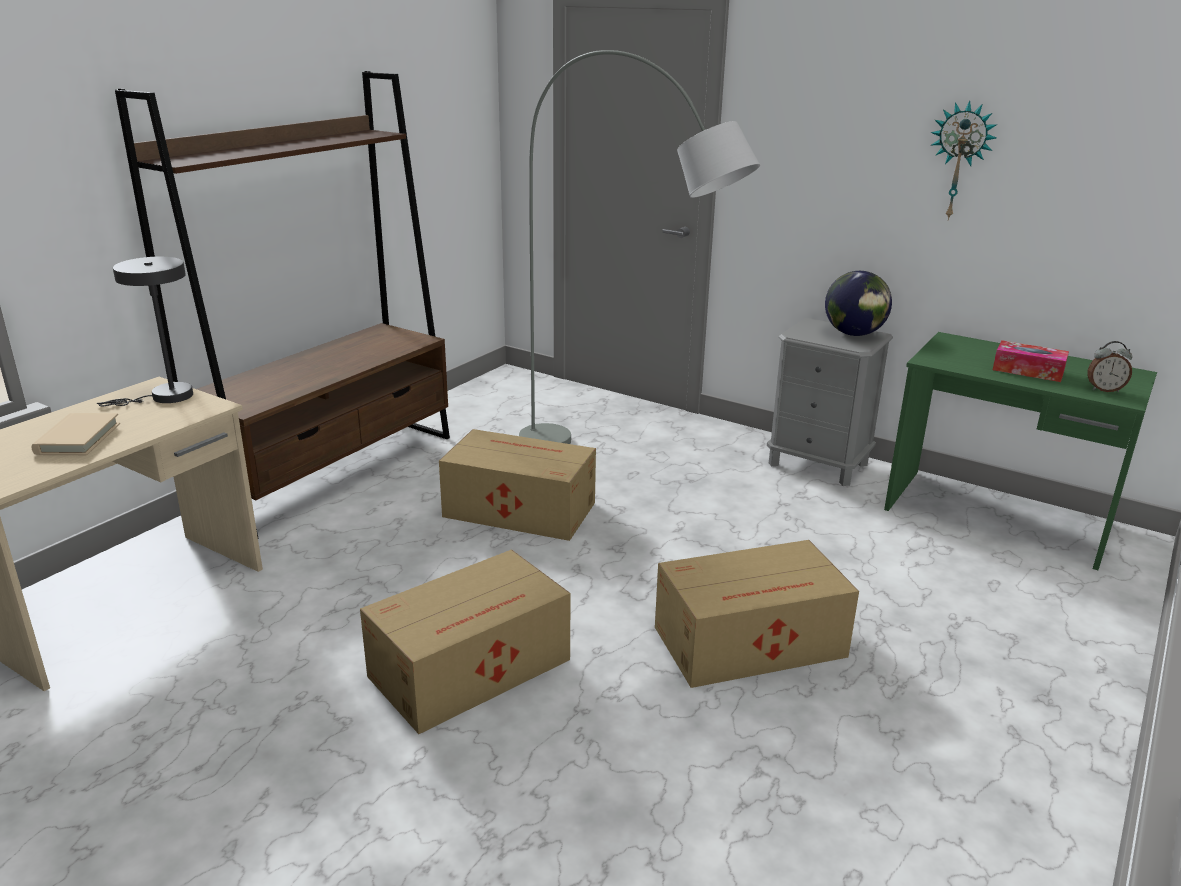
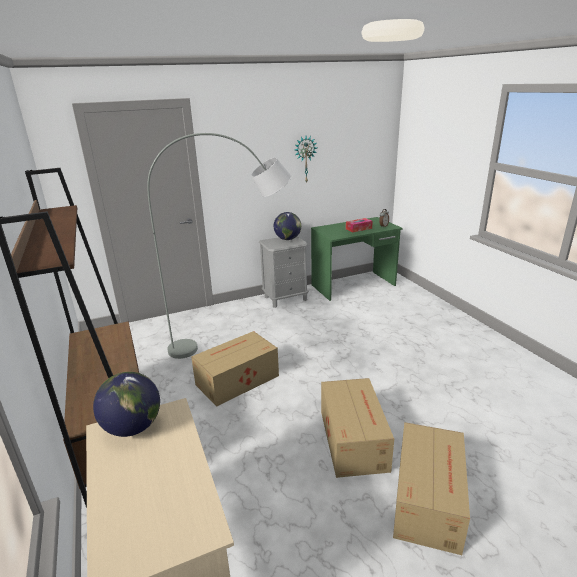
camera: 55 degrees left, 0 degrees up
beige book [32,413,120,455] -> none
grey table lamp [97,257,193,406] -> globe [93,372,160,437]
cardboard box [655,540,859,688] -> cardboard box moved to [393,422,470,555]

